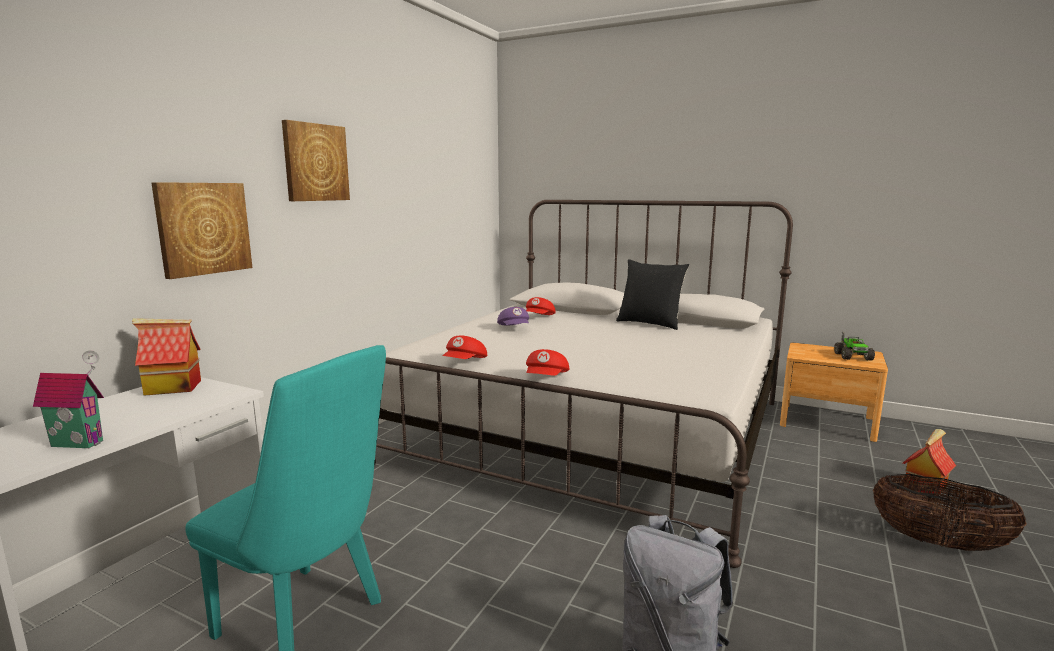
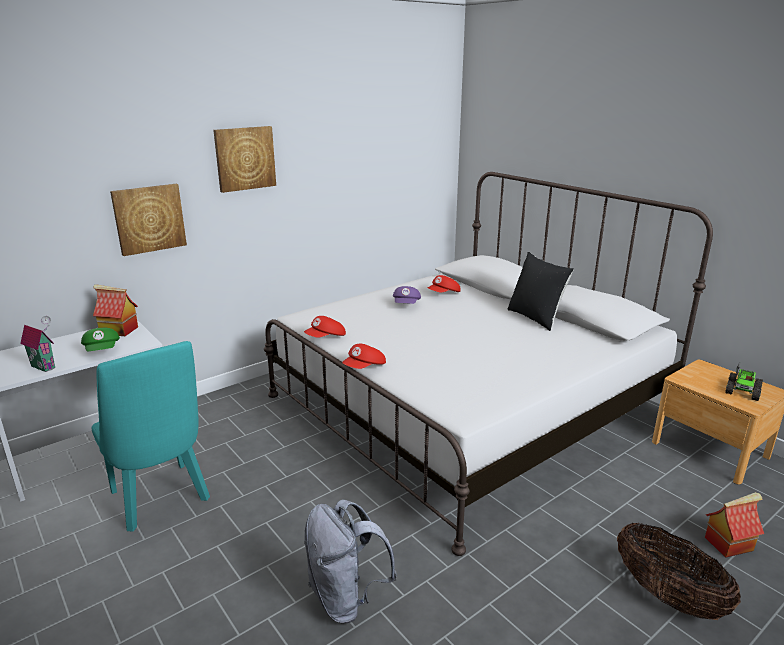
camera: 25 degrees right, 10 degrees up
none -> green cap [81,328,120,352]

